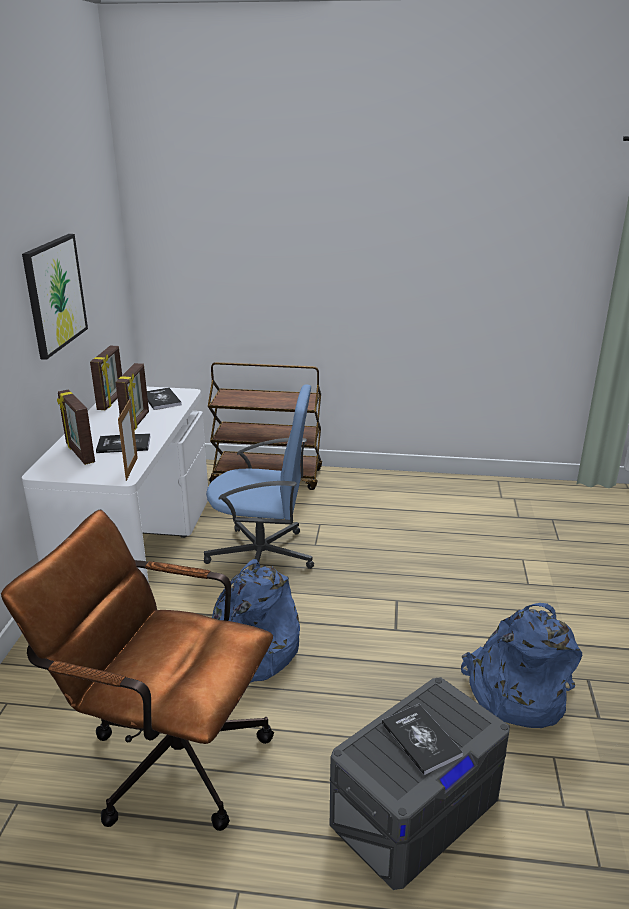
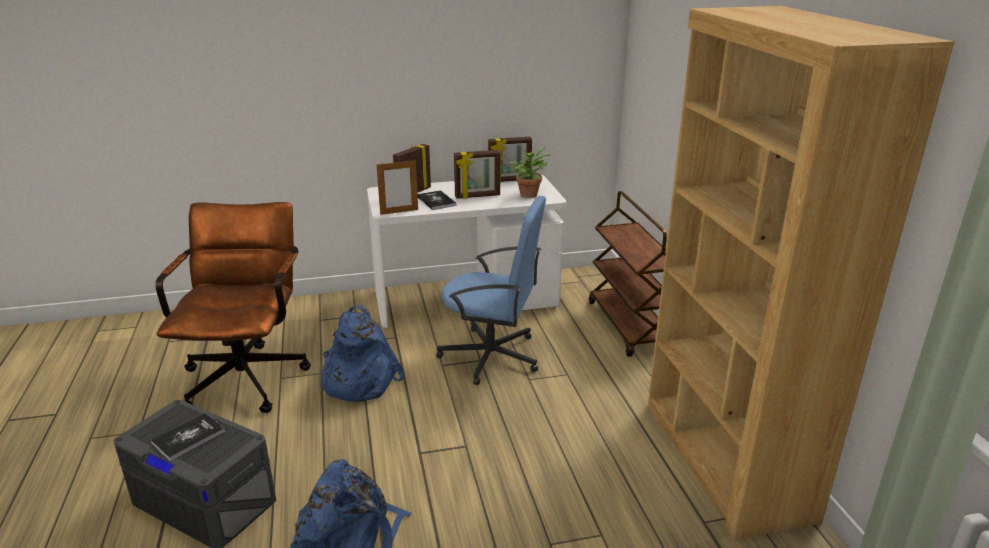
camera: 70 degrees right, 0 degrees up
picture [22,234,88,360] -> none
book [147,387,182,410] -> potted plant [509,147,551,198]
blue office chair [204,385,314,570] -> blue office chair turned 60 degrees counterclockwise [436,196,546,385]
none -> brown bookcase [648,6,955,540]

